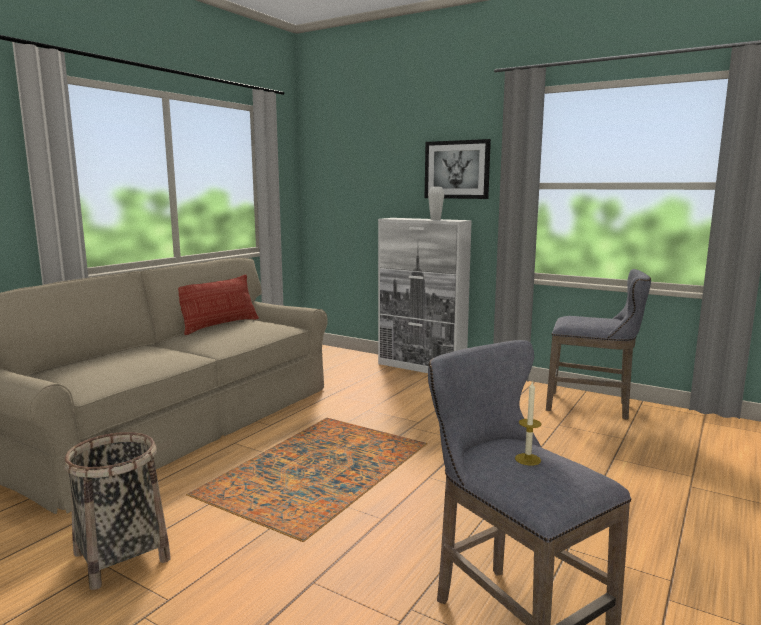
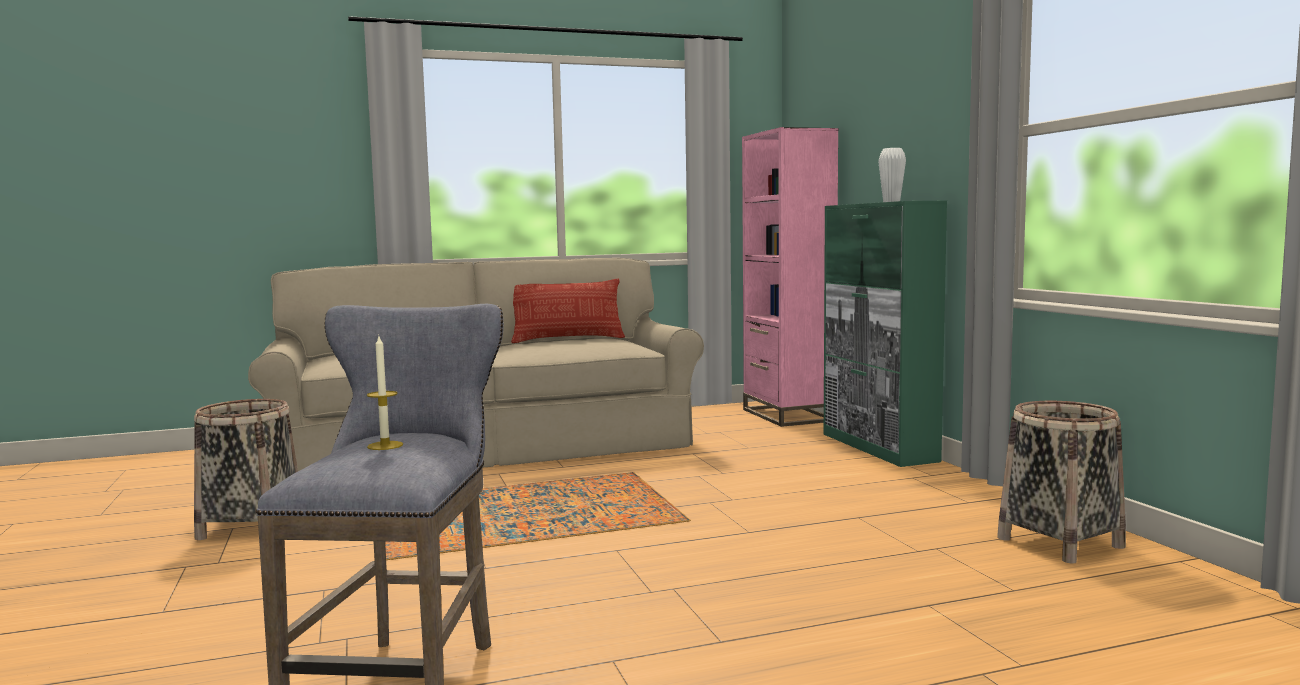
camera: 40 degrees right, 5 degrees down
white cabinet [378,218,472,373] -> green cabinet [824,201,947,467]
picture [425,139,491,199] -> none
grey stool [546,269,651,420] -> basket [997,401,1126,563]
none -> pink bookcase [742,127,839,427]

